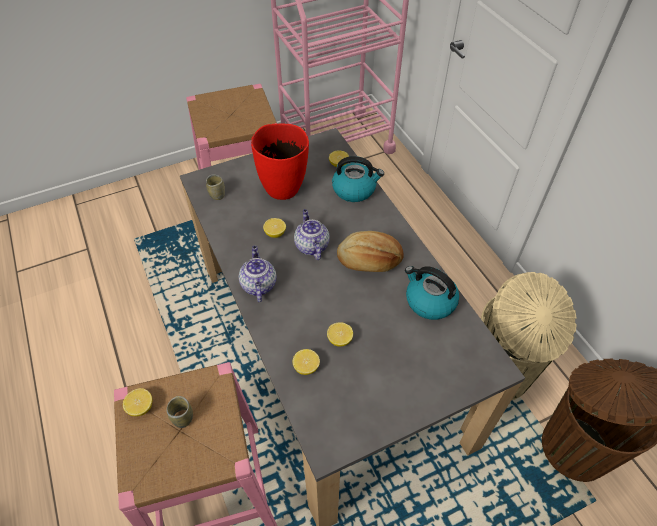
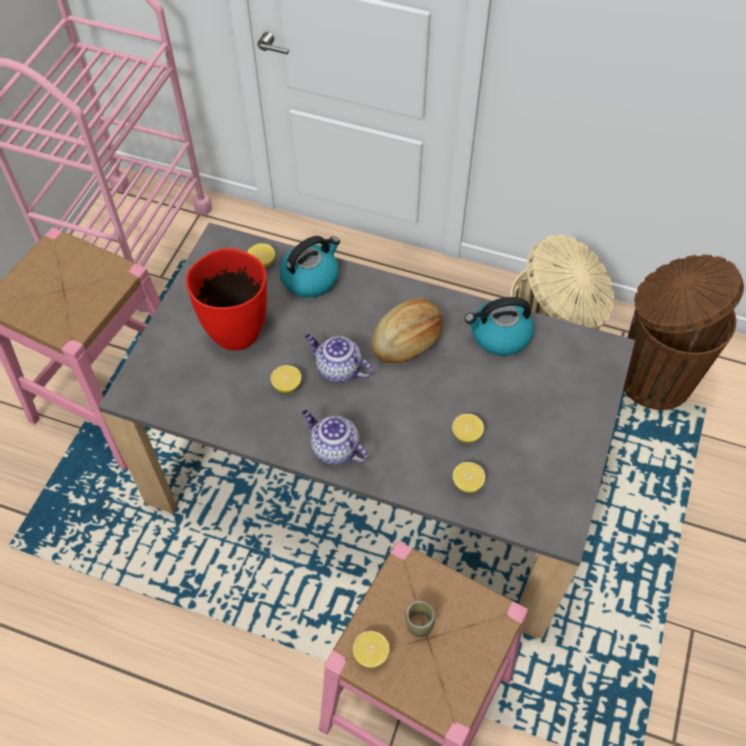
camera: 45 degrees left, 5 degrees up
cup [206,174,225,200] -> none

